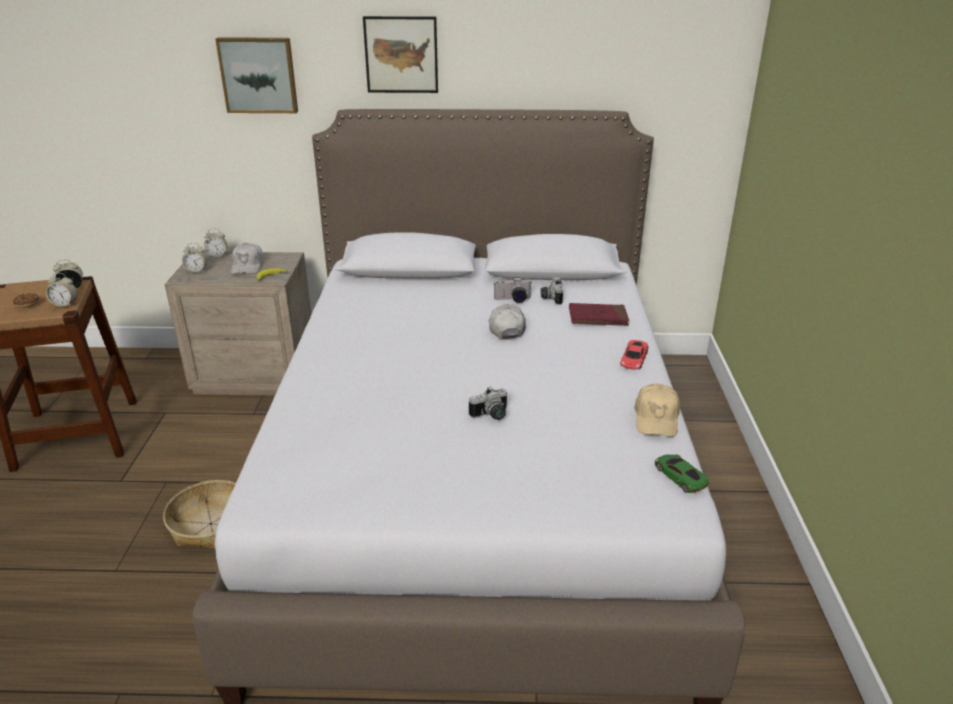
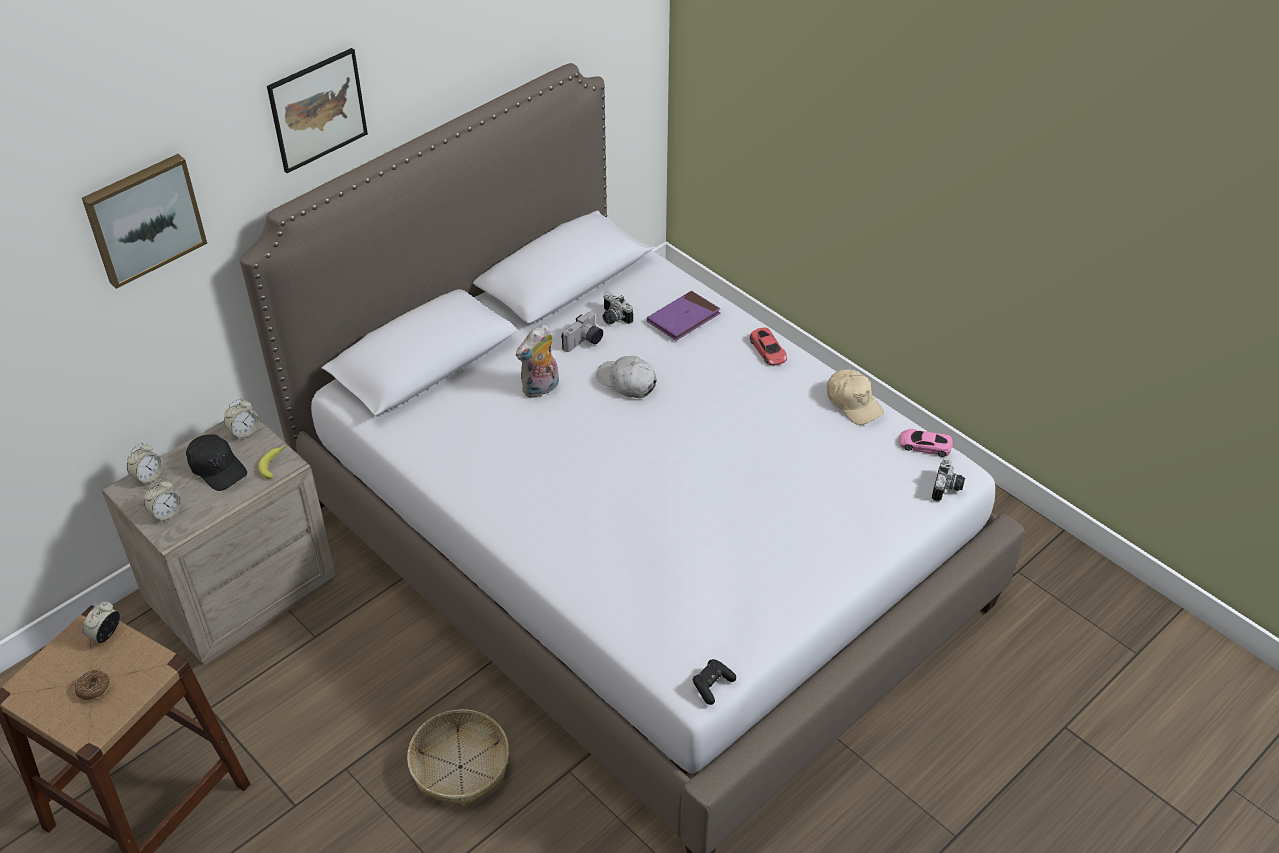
camera: 45 degrees left, 15 degrees up
alarm clock [46,273,77,307] -> alarm clock moved to [224,399,259,440]
white cap [231,243,264,274] -> black cap [186,434,247,491]
camera [469,386,507,420] -> camera moved to [932,458,965,502]
red book [569,303,629,326] -> purple book [647,291,720,341]
green toy car [655,454,709,493] -> pink toy car [899,429,953,457]
none -> plush toy [516,325,559,399]
none -> black game controller [692,659,736,705]

